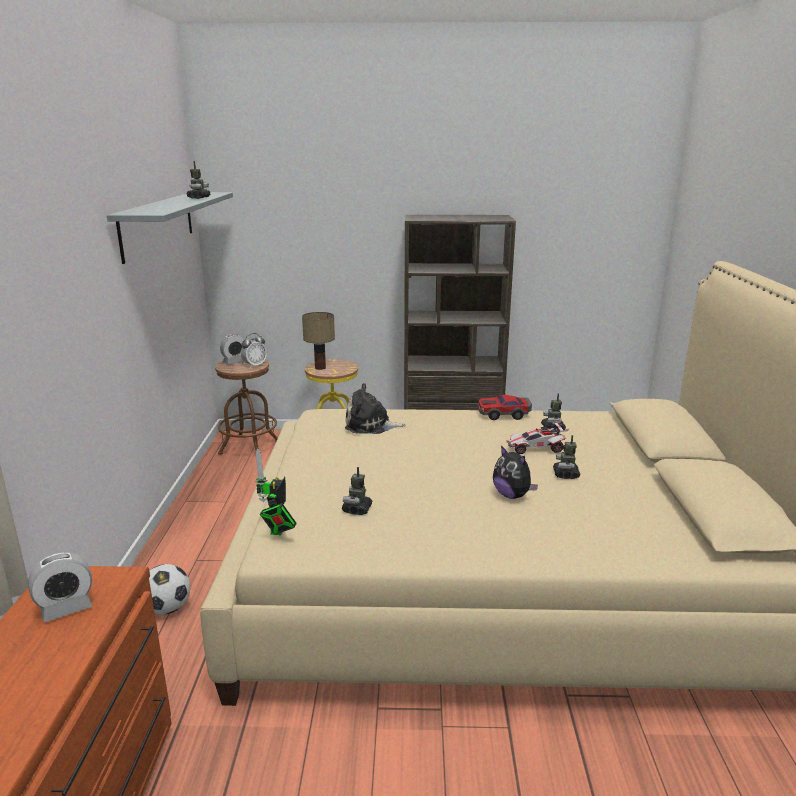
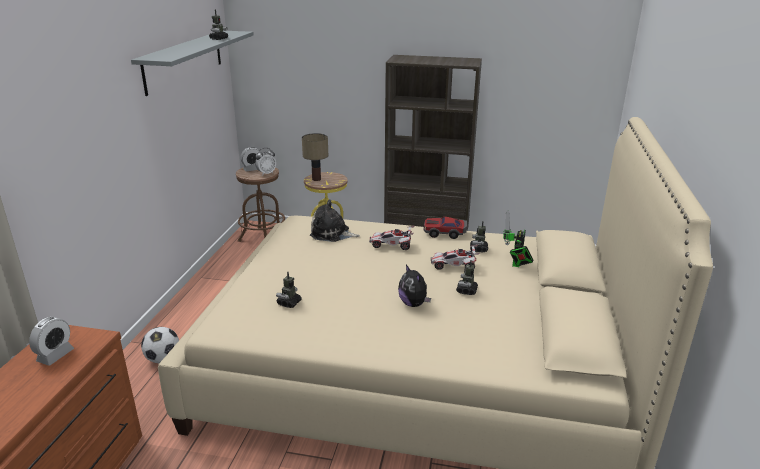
camera: 10 degrees right, 5 degrees up
alarm clock [28,553,92,622] -> alarm clock turned 45 degrees counterclockwise [29,317,74,366]
toy robot [255,448,297,535] -> toy robot moved to [503,211,533,267]
none -> toy car [369,226,414,250]

